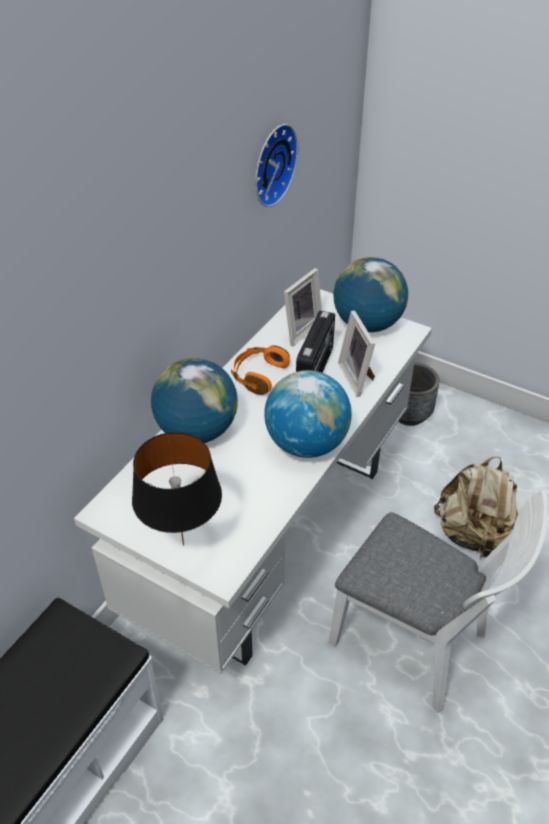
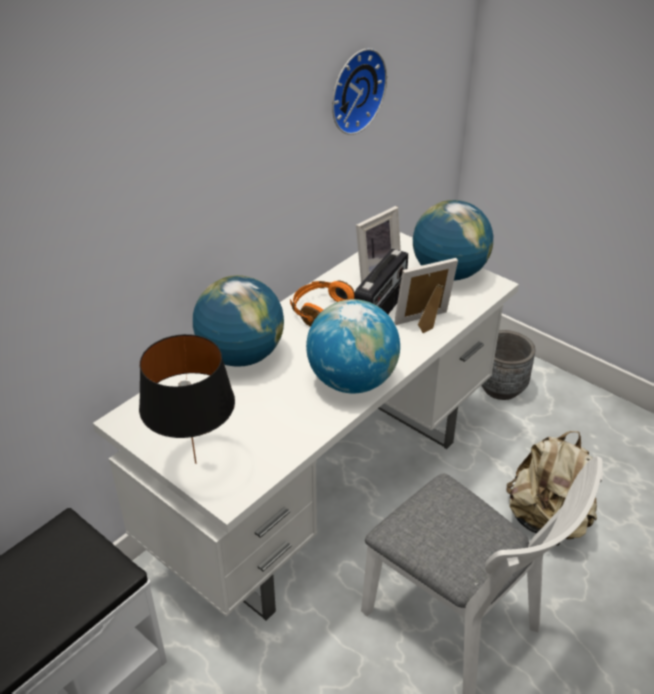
camera: 10 degrees right, 5 degrees down
picture frame [338,311,375,397] -> picture frame turned 75 degrees clockwise [394,258,458,333]

